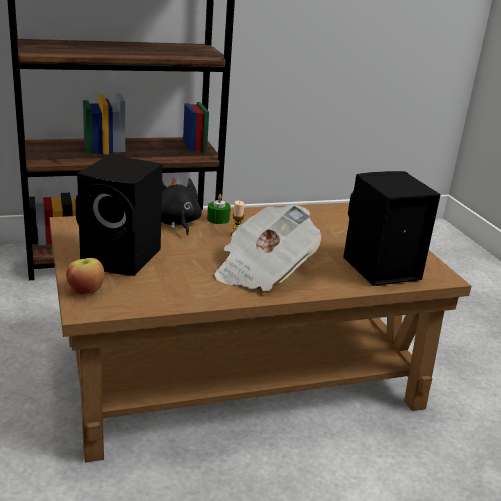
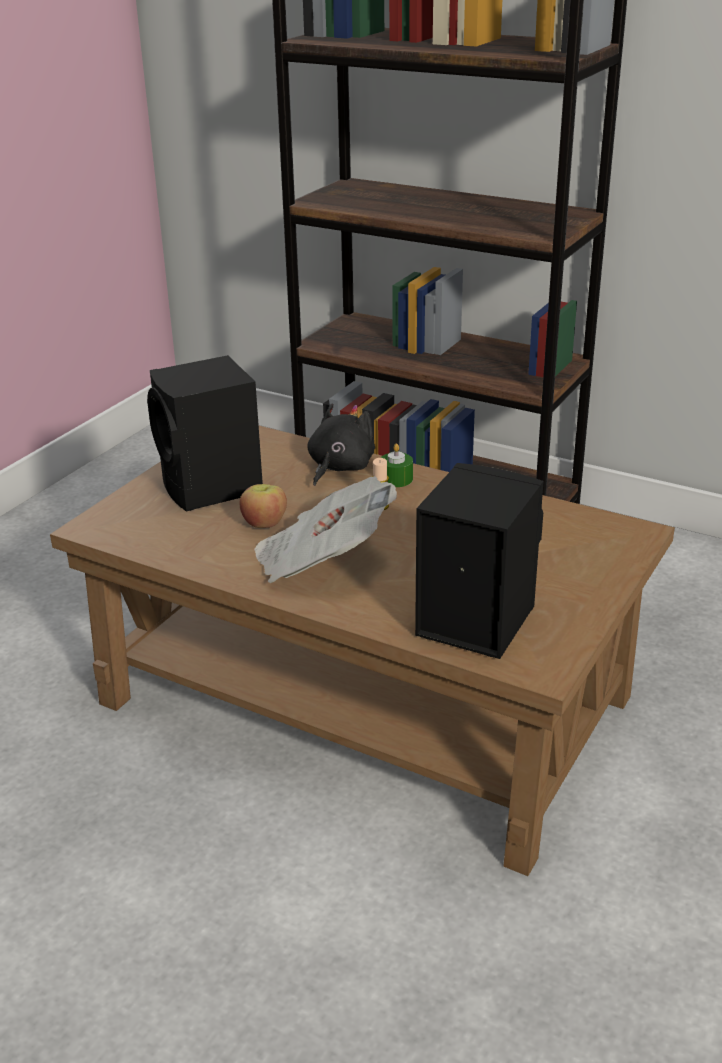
camera: 50 degrees right, 5 degrees up
apple [66,258,105,295] -> apple moved to [240,484,287,528]

